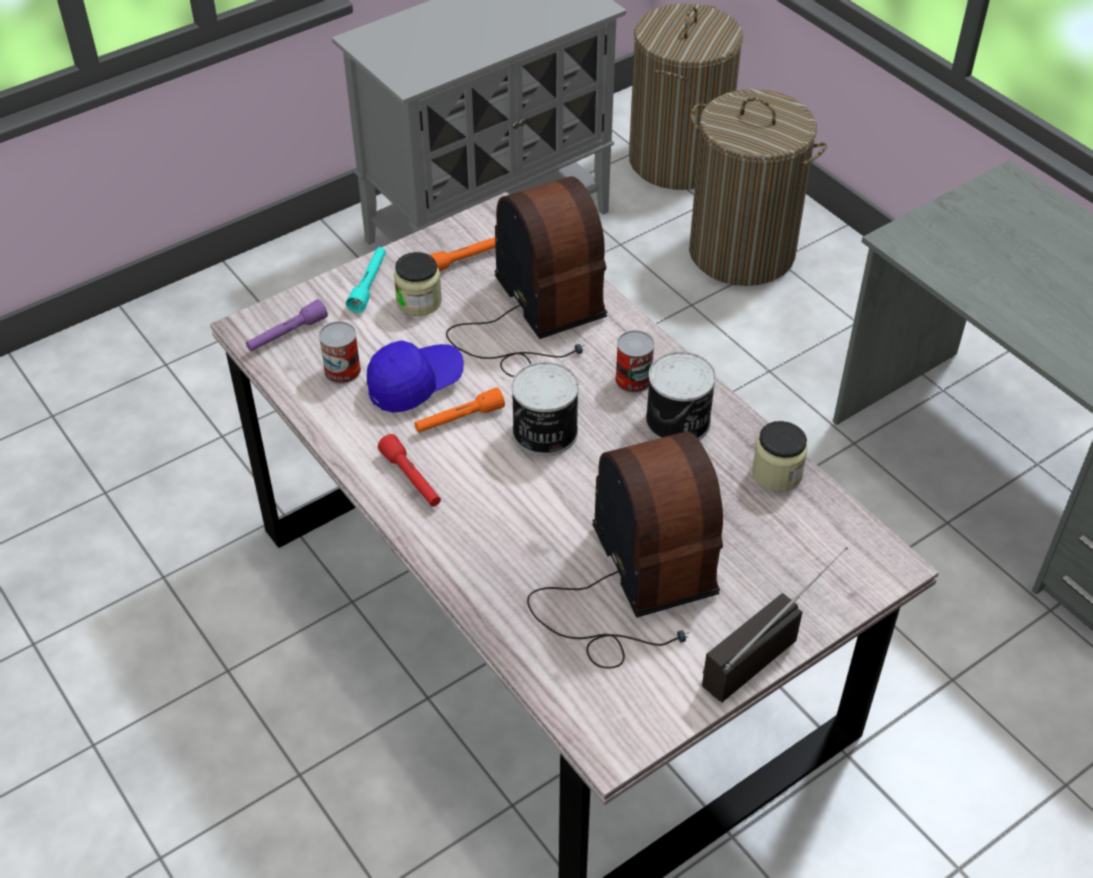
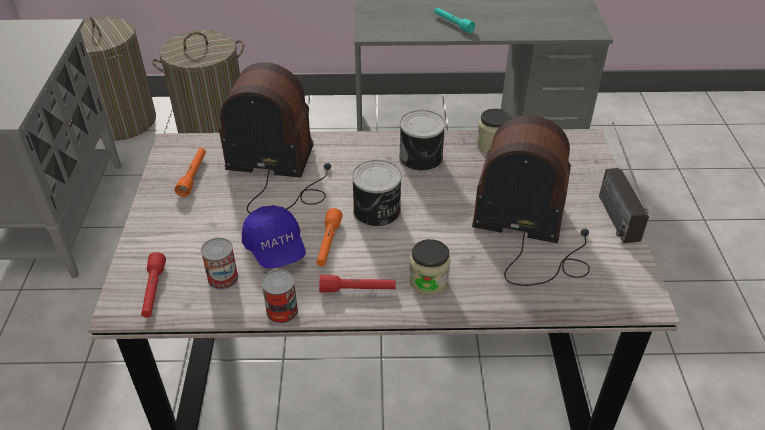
camera: 55 degrees left, 5 degrees down
purple flashlight [246,299,328,352] -> red flashlight [141,252,166,318]
turquoise flashlight [346,247,386,313] -> turquoise flashlight moved to [434,8,475,33]
blue cap [367,340,464,412] -> blue cap turned 150 degrees clockwise [242,205,306,269]
jar [394,252,442,316] -> jar moved to [409,239,450,295]
can [615,330,655,393] -> can moved to [261,269,298,324]

